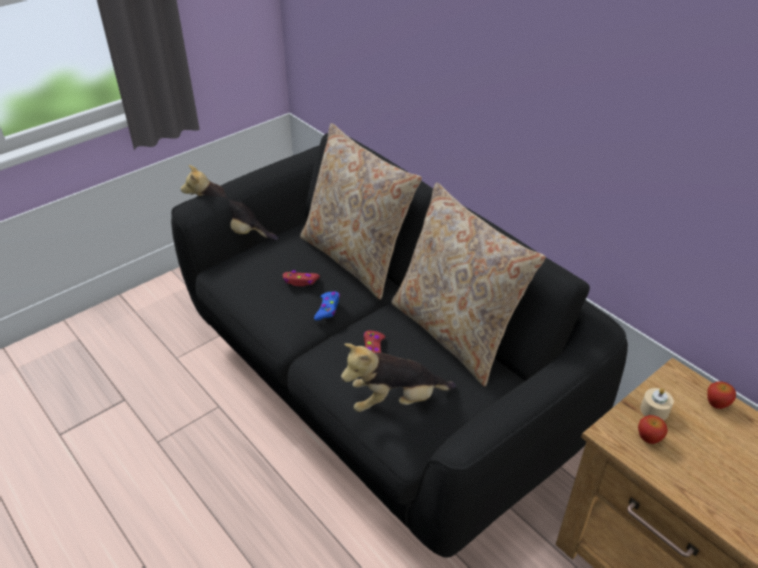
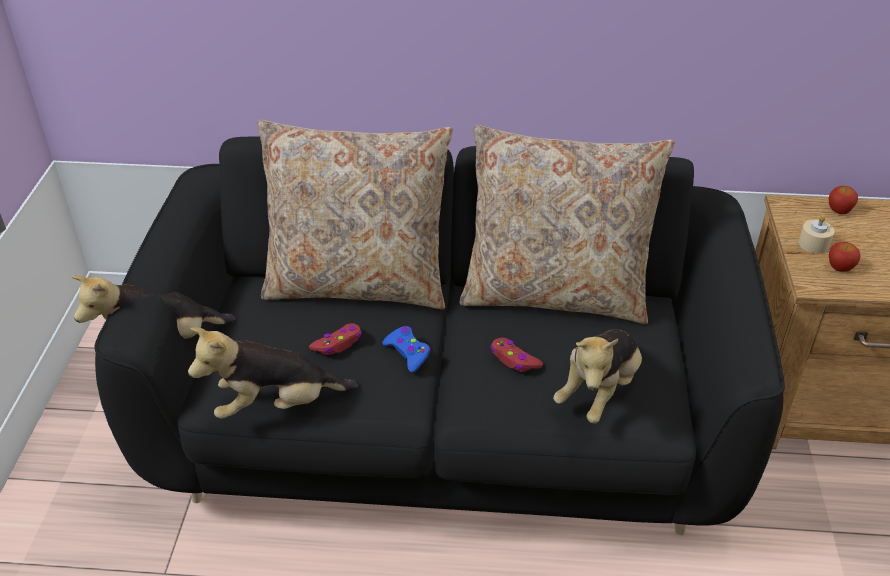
camera: 45 degrees left, 0 degrees up
none -> plush toy [188,327,358,419]

